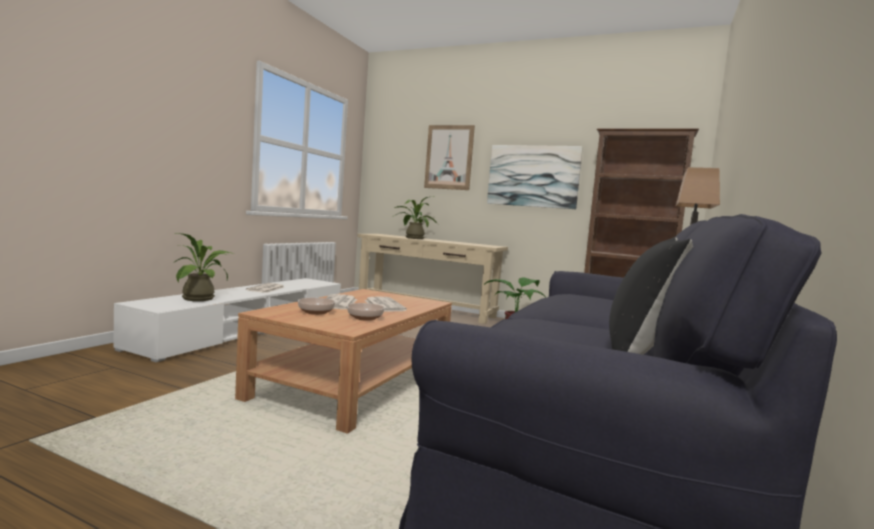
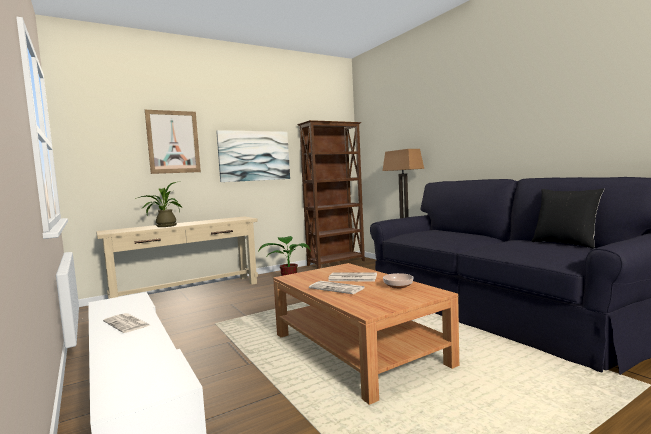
camera: 55 degrees left, 0 degrees up
potted plant [173,233,234,301] -> none
bowl [298,298,335,315] -> none

